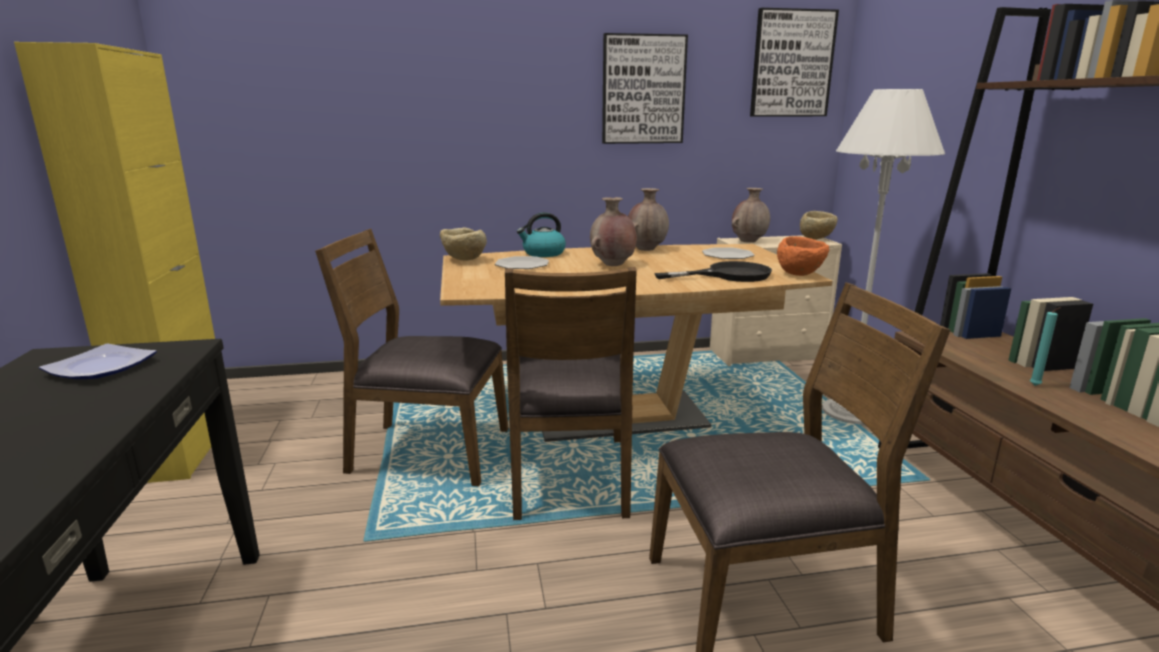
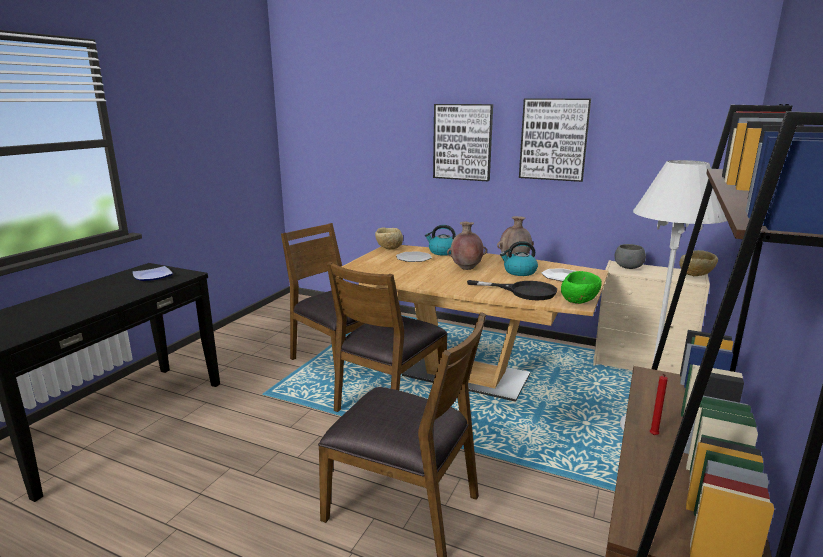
camera: 35 degrees right, 0 degrees up
yellow cabinet [14,42,215,483] -> none
brown vase [732,188,770,243] -> grey bowl [615,244,646,269]
picture [750,8,839,117] -> picture moved to [433,104,493,181]
orange bowl [777,236,829,276] -> green bowl [561,271,602,304]
turquoise candle [1030,307,1061,386] -> red candle [650,374,668,435]
none -> kettle [500,241,538,276]

